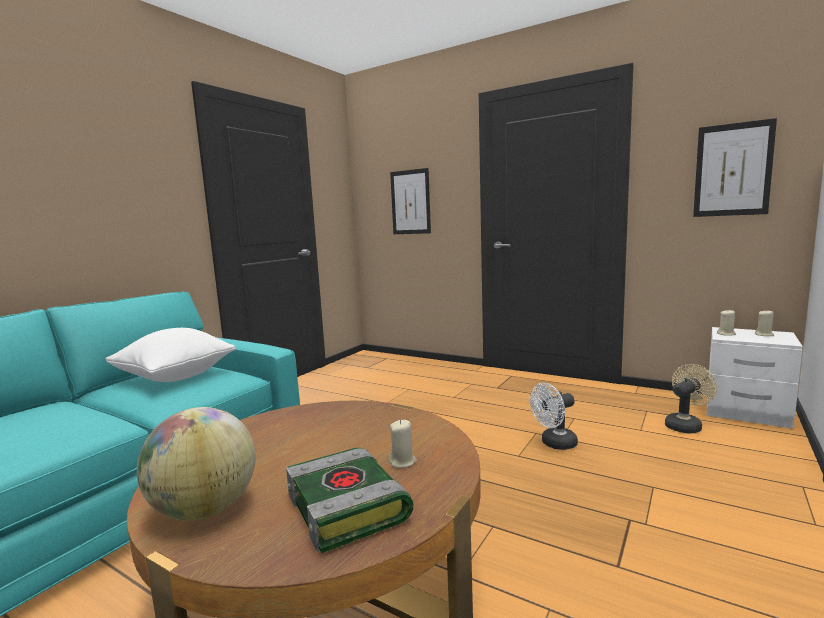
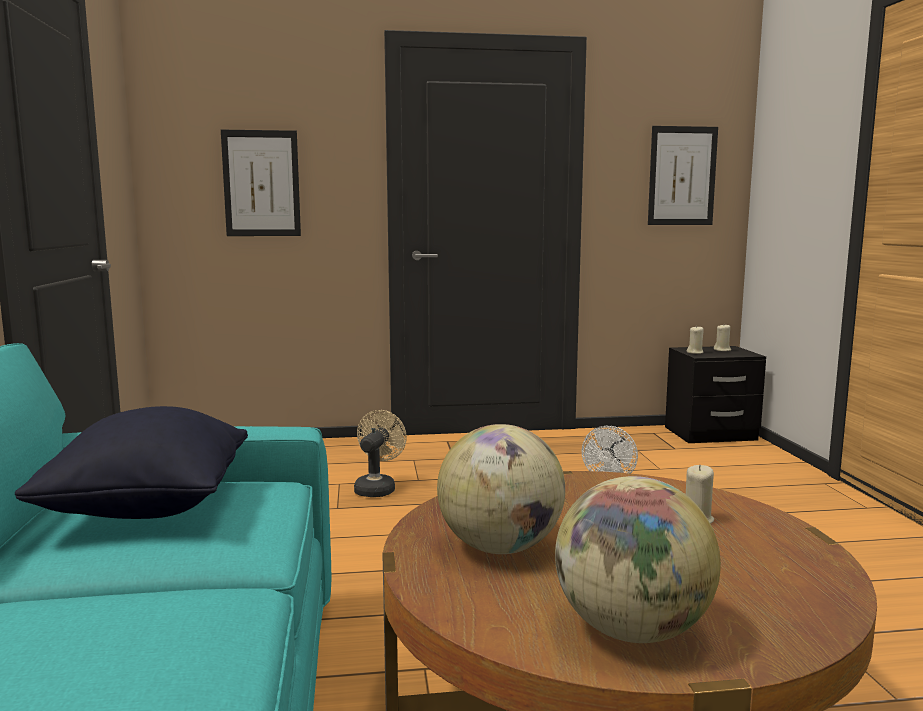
camera: 40 degrees left, 0 degrees up
white pillow [106,328,236,382] -> black pillow [15,406,248,519]
book [286,447,414,553] -> none
beige fan [665,364,717,434] -> beige fan moved to [354,410,407,497]
white nightstand [707,327,803,429] -> black nightstand [665,346,766,443]
none -> globe [437,424,565,554]

